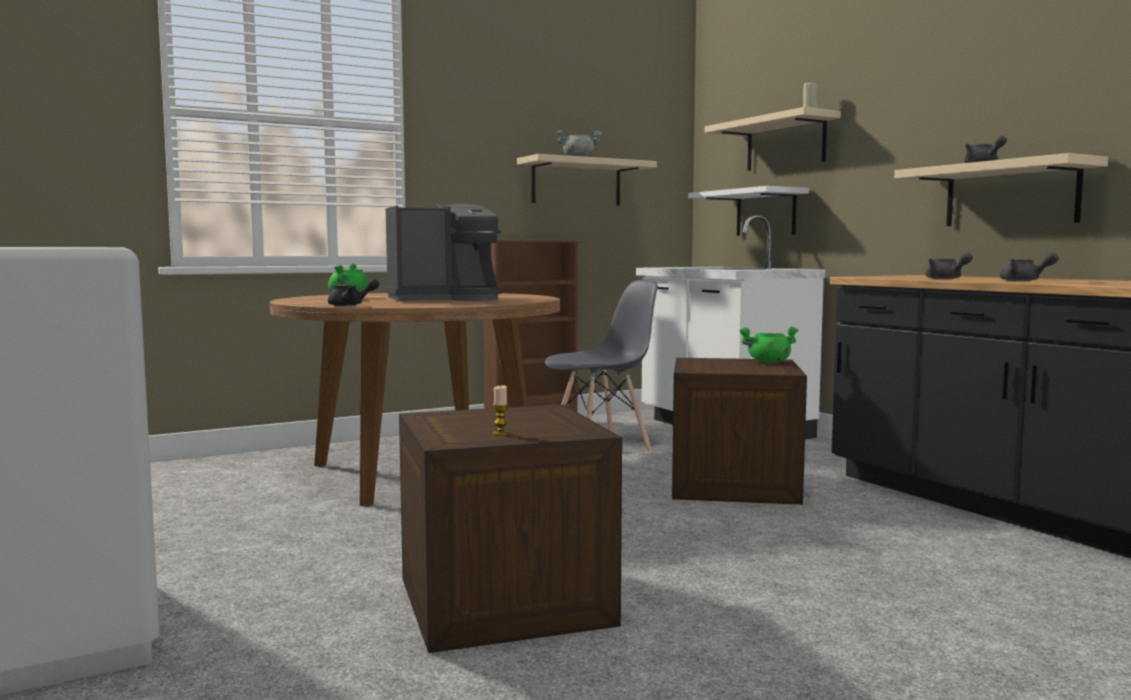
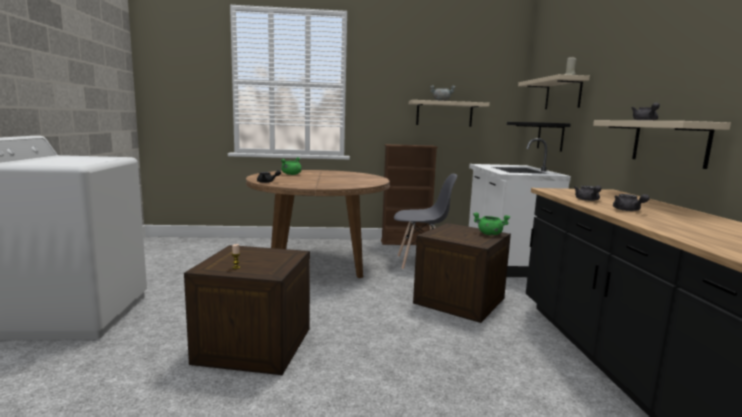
camera: 25 degrees right, 5 degrees up
coffee machine [384,204,502,301] -> none
white shelf [688,186,809,236] -> black shelf [507,122,570,152]

